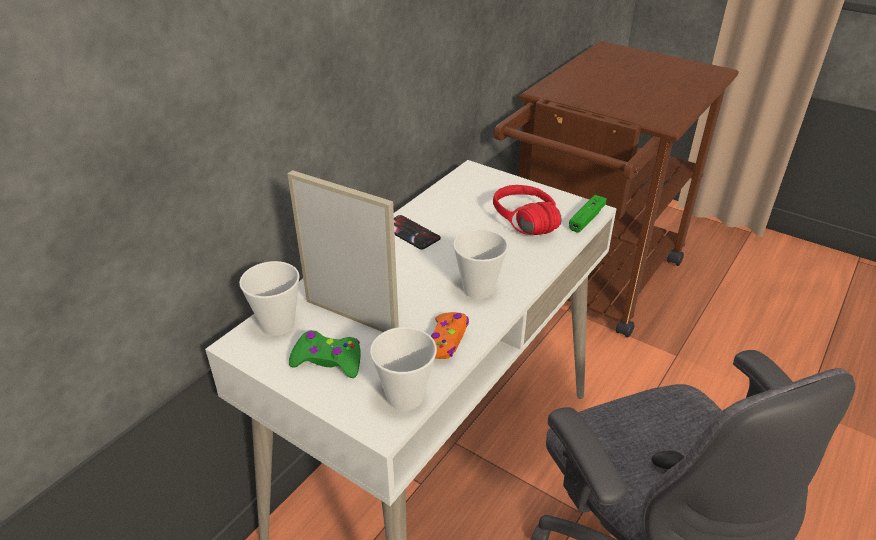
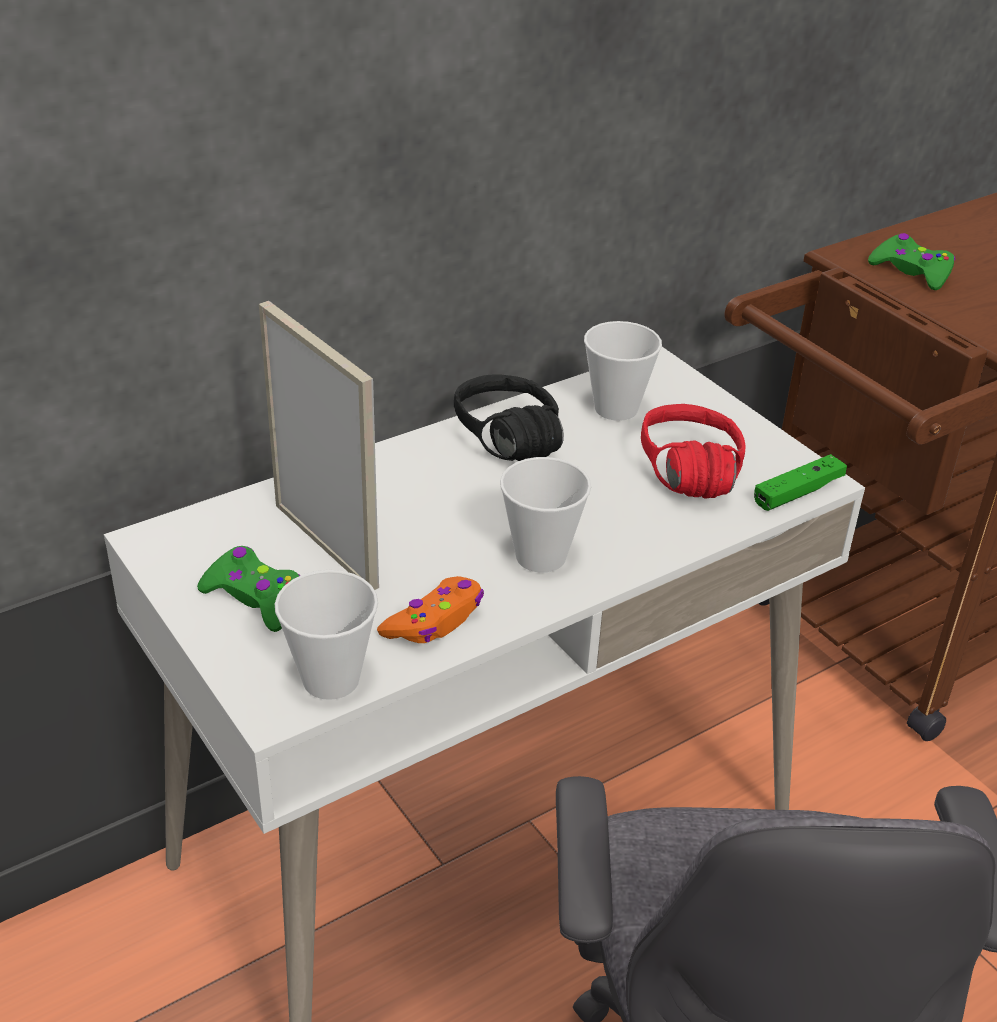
camera: 20 degrees right, 0 degrees up
cup [239,261,300,336] -> cup moved to [584,321,662,421]
phone [394,215,441,250] -> black headphones [454,374,564,461]
none -> green game controller [868,233,955,290]

